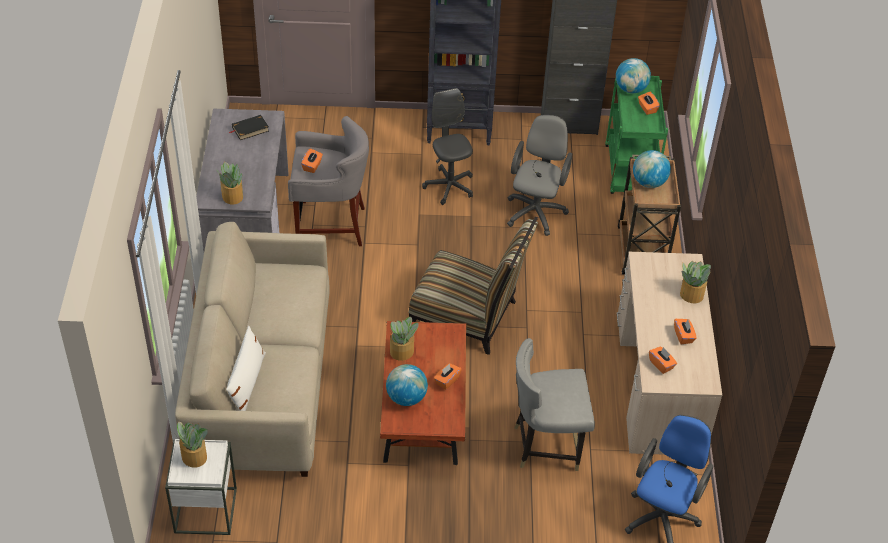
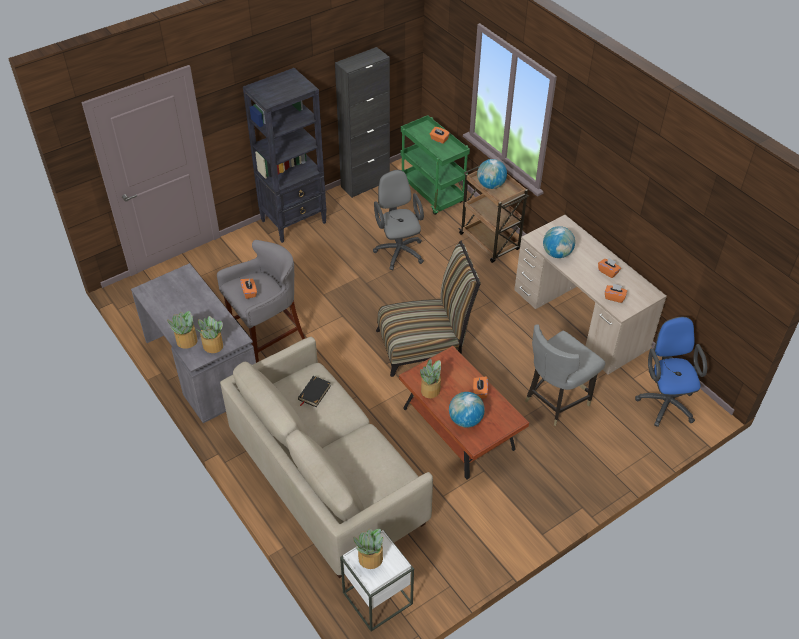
camera: 35 degrees left, 0 degrees up
white pillow [226,326,266,411] -> none
black book [229,115,269,140] -> black book moved to [298,376,331,407]
grey office chair [422,88,473,205] -> none
globe [616,58,651,93] -> globe moved to [543,226,575,258]
potted plant [680,261,711,303] -> potted plant moved to [167,311,198,349]

